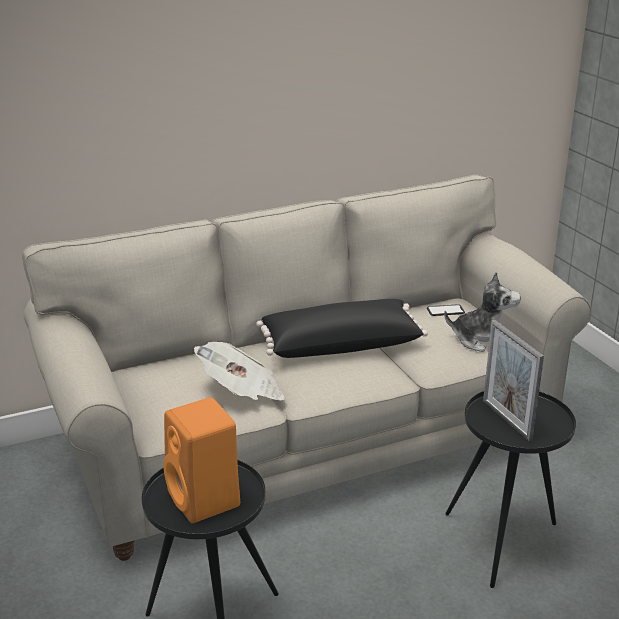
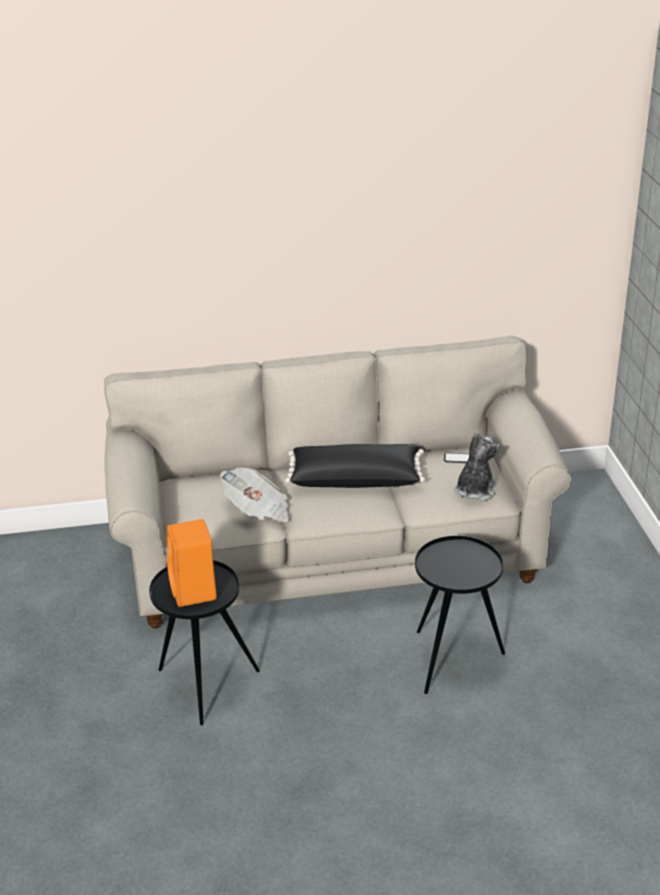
camera: 15 degrees right, 5 degrees up
plush toy [444,271,521,352] -> plush toy turned 90 degrees counterclockwise [455,432,500,501]
picture frame [483,320,544,441] -> none

